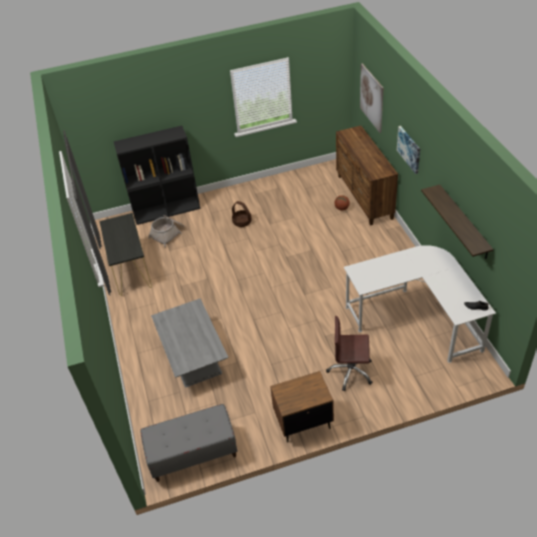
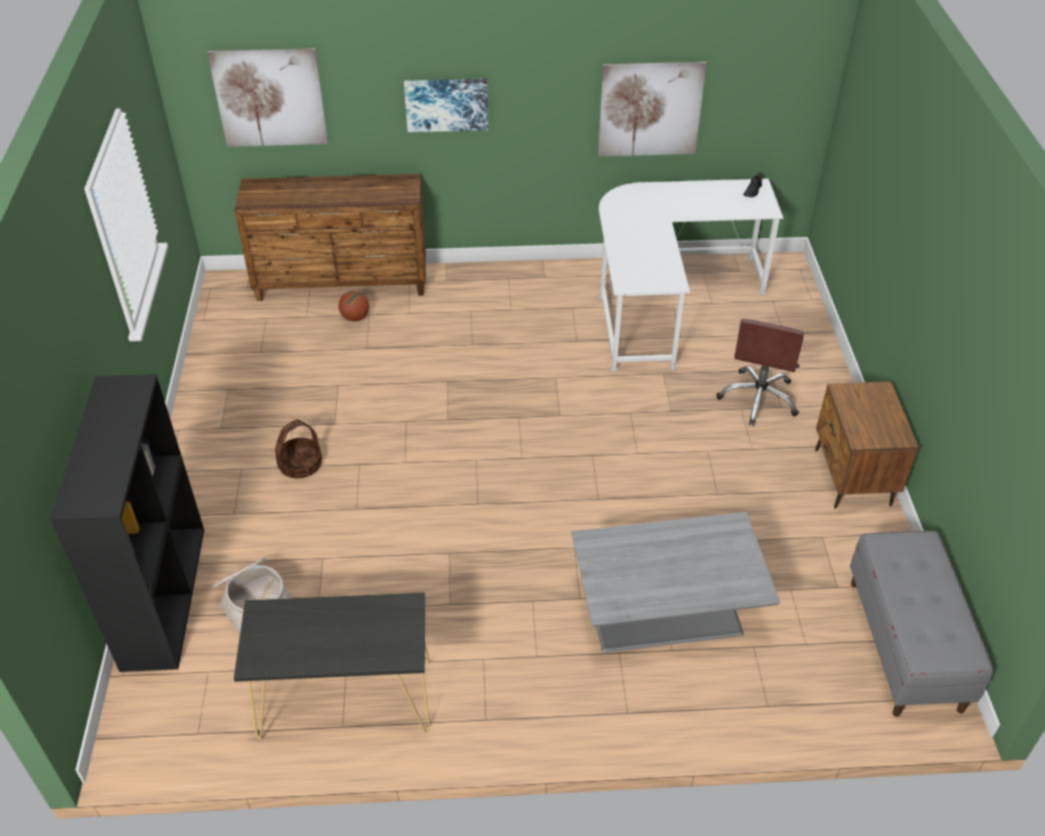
camera: 80 degrees left, 0 degrees up
shelf [421,185,493,259] -> picture [598,62,706,157]

